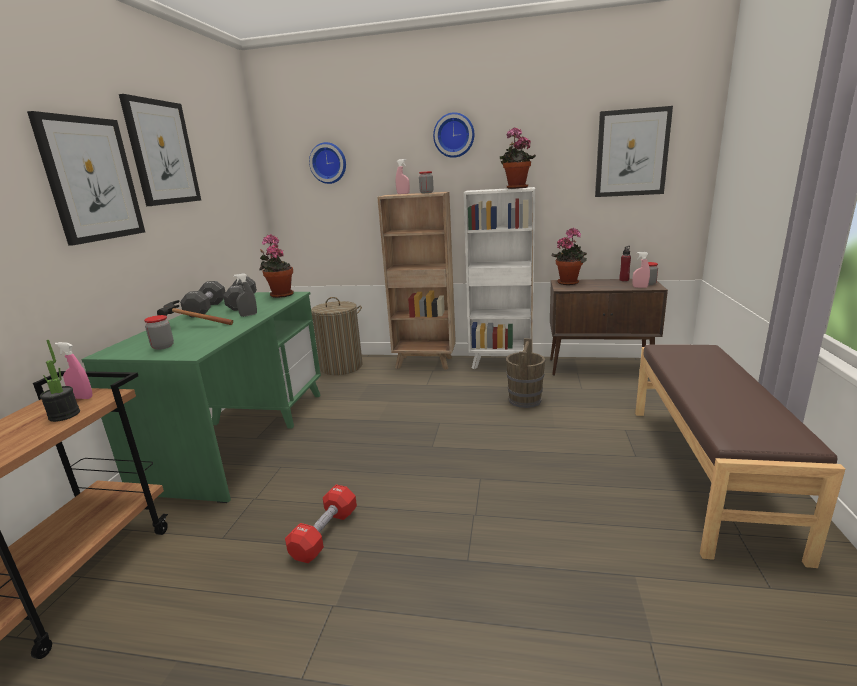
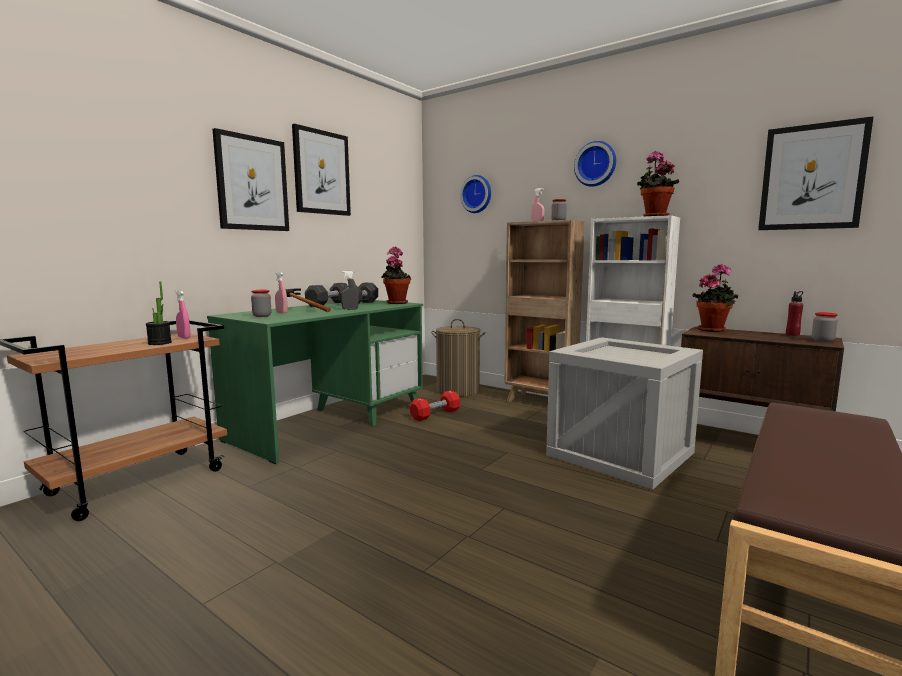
camera: 25 degrees right, 10 degrees down
red dumbbell [285,484,357,563] -> red dumbbell moved to [410,390,460,421]
brown bucket [506,338,545,408] -> crate [546,337,703,490]
pink spray bottle [632,252,650,288] -> pink spray bottle moved to [275,272,288,313]

